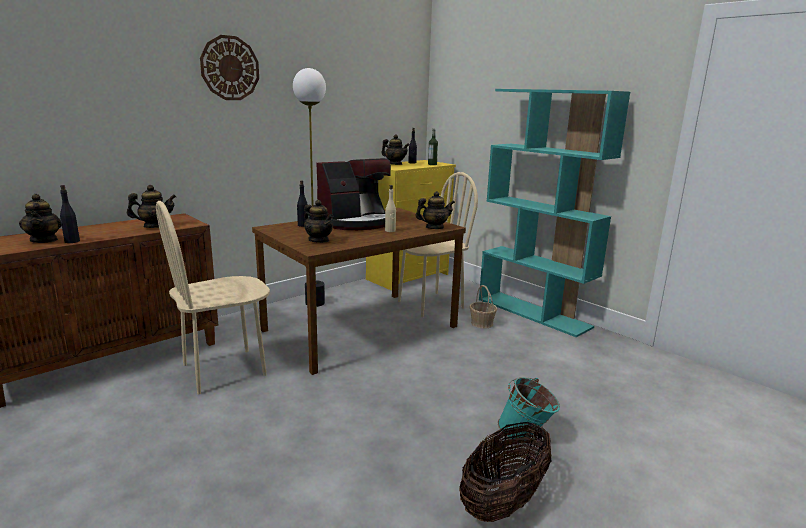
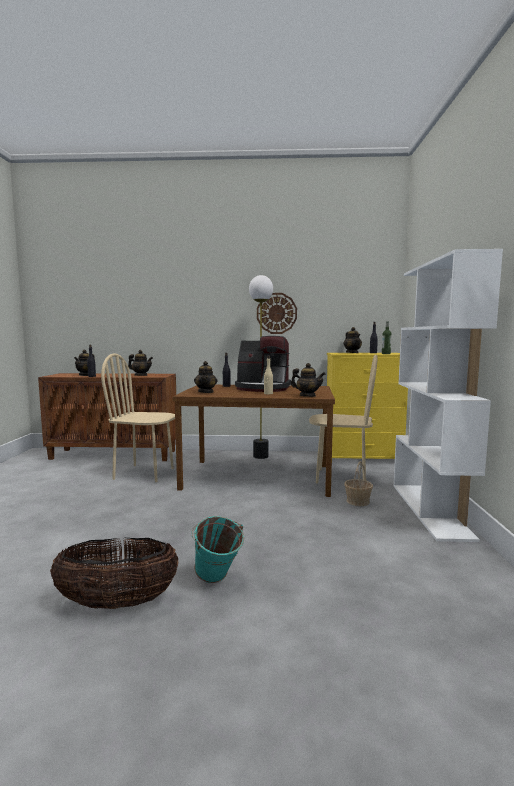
camera: 45 degrees right, 10 degrees down
wall clock [200,35,259,100] -> wall clock moved to [257,293,297,334]
turquoise bookcase [479,89,630,337] -> white bookcase [394,249,503,542]

